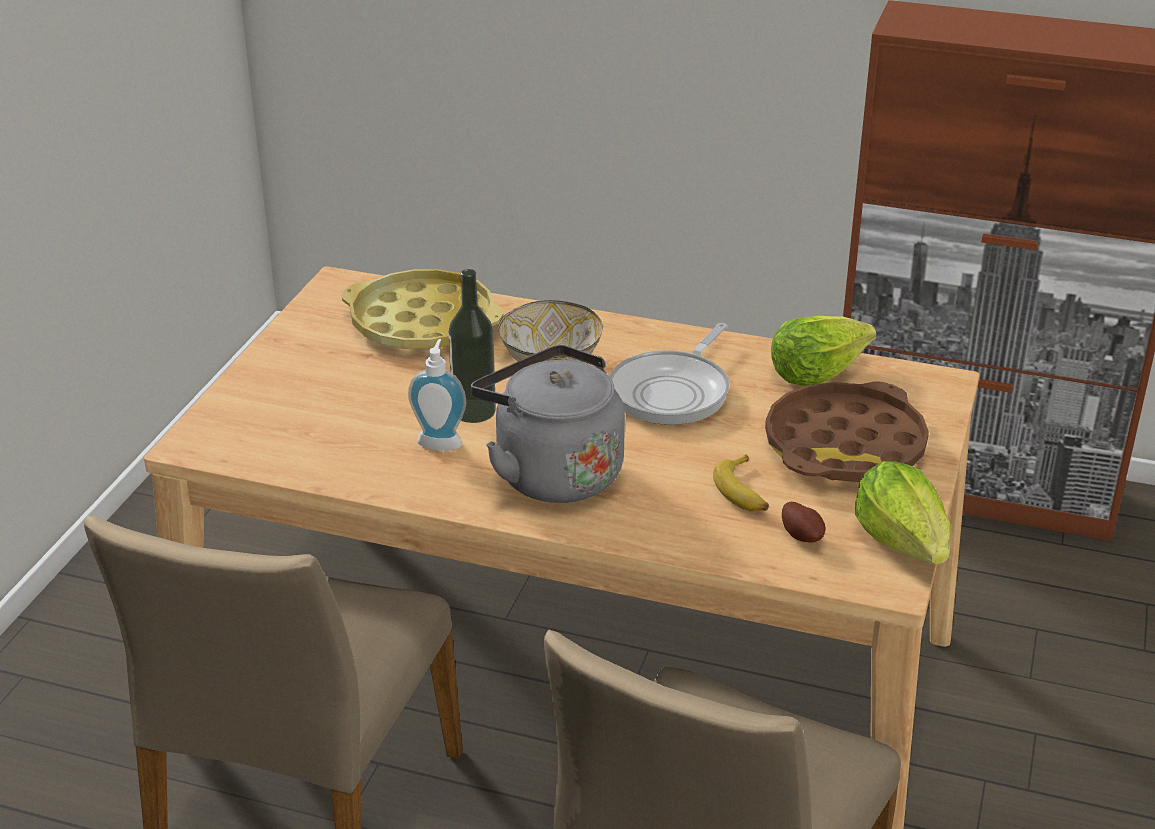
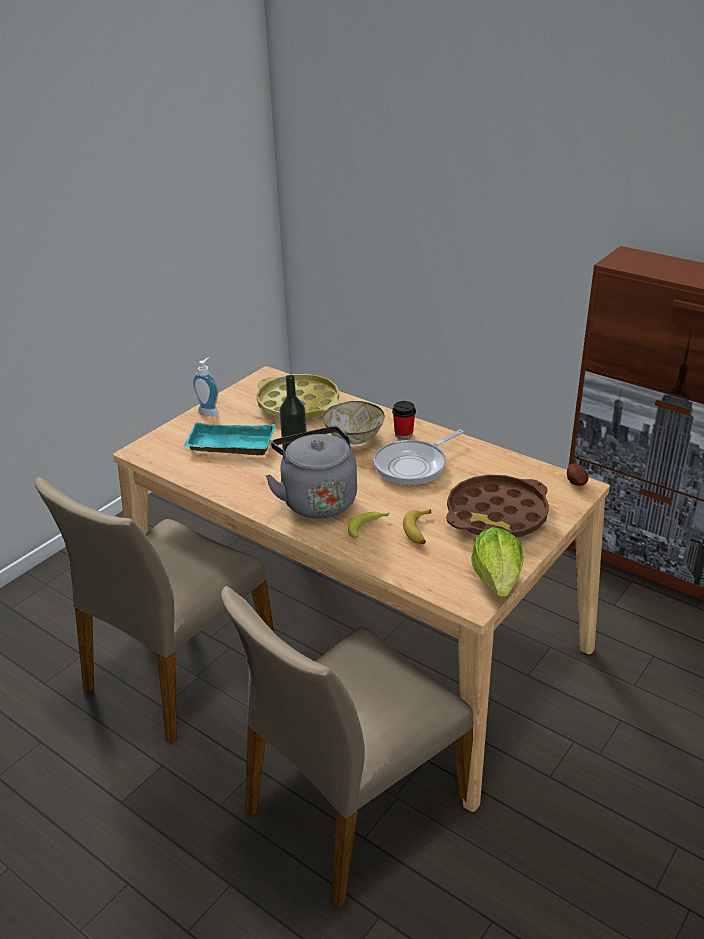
camera: 20 degrees right, 0 degrees up
soap dispenser [408,339,466,450] -> soap dispenser moved to [193,357,219,416]
lettuce [771,316,876,386] -> none
potato [782,502,825,542] -> potato moved to [567,464,588,486]
none -> turquoise tray [184,422,276,455]
none -> banana [348,512,390,538]
none -> cup [392,401,416,439]

